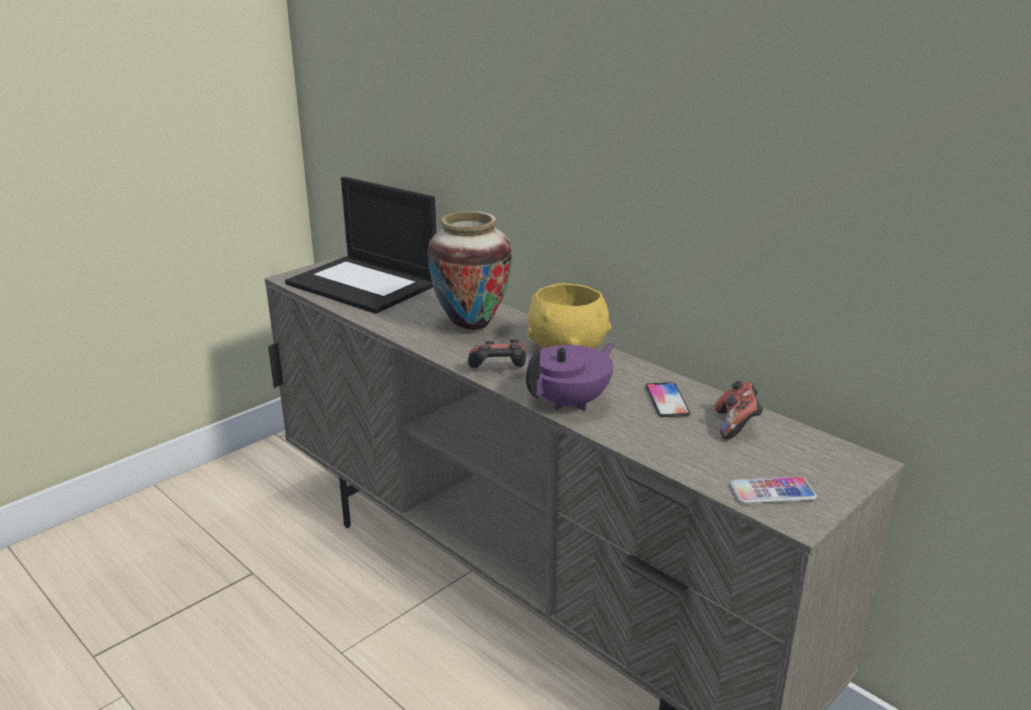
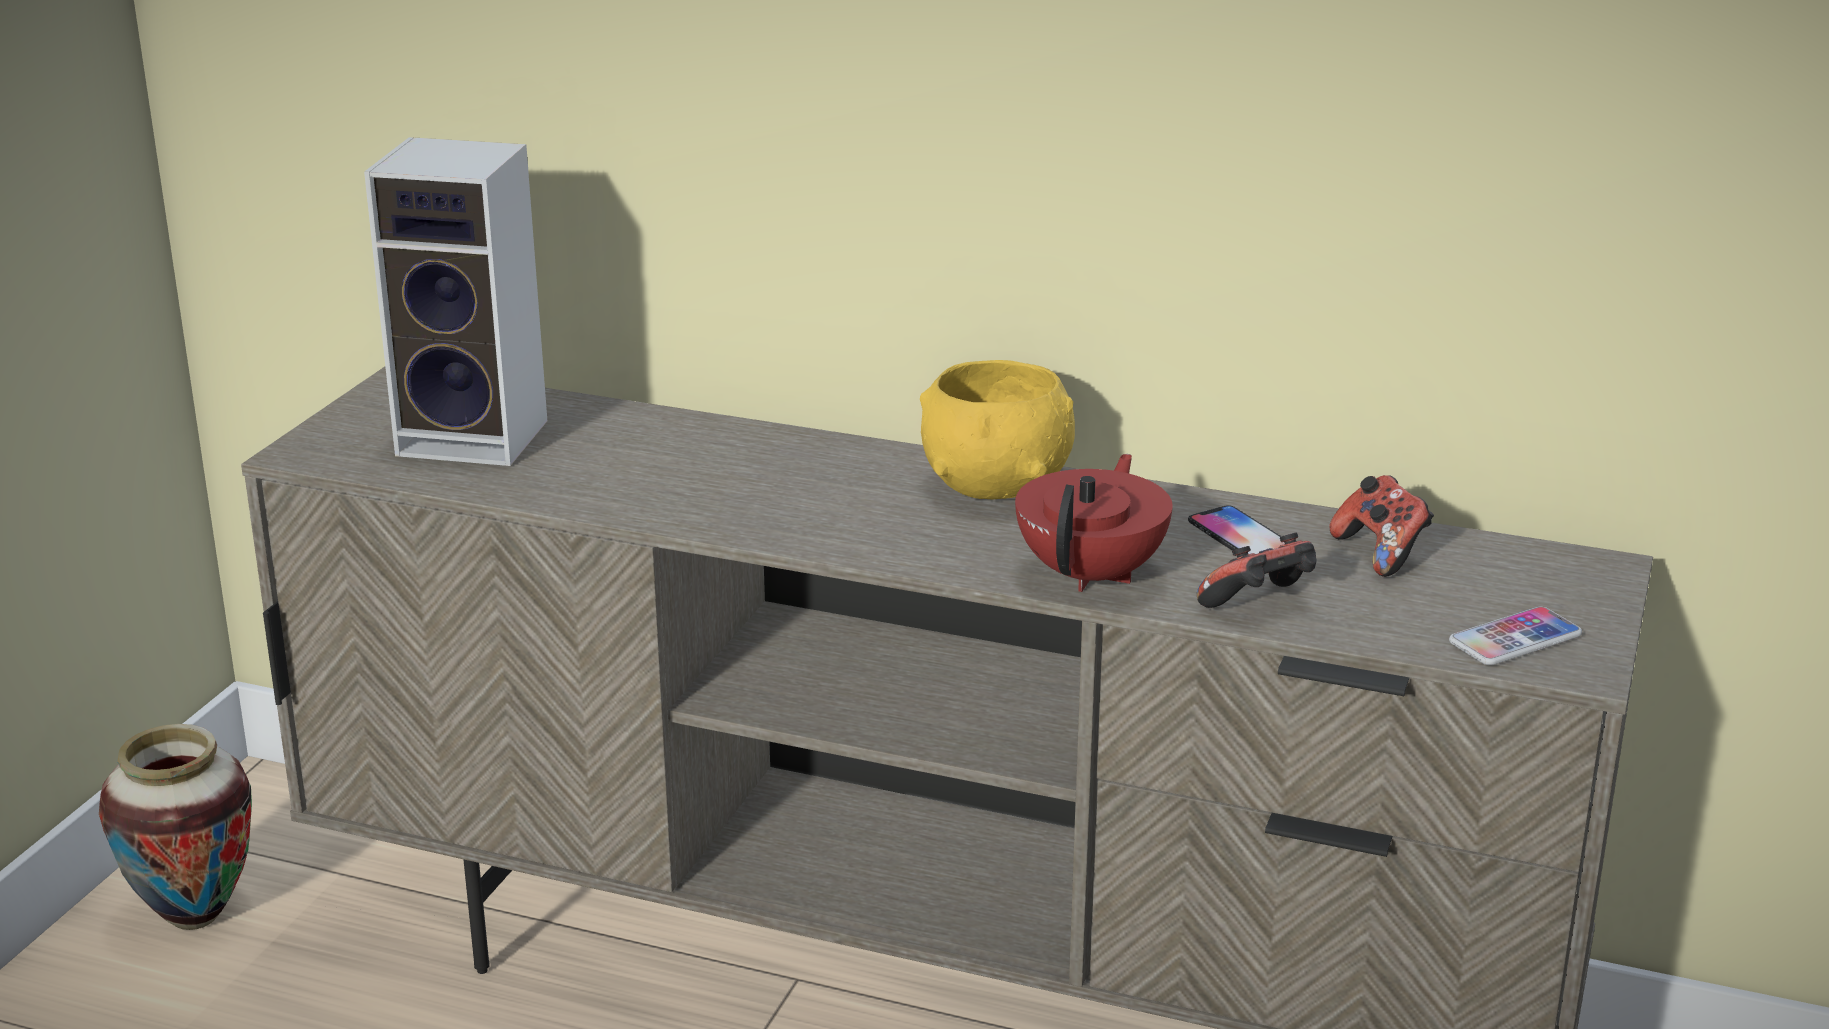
camera: 25 degrees left, 0 degrees up
laptop [285,177,436,314] -> speaker [364,137,547,466]
vase [427,211,512,334] -> vase moved to [99,724,252,930]
game controller [468,339,526,368] -> game controller moved to [1197,532,1316,608]
purple teapot [526,343,615,411] -> red teapot [1015,454,1173,592]

